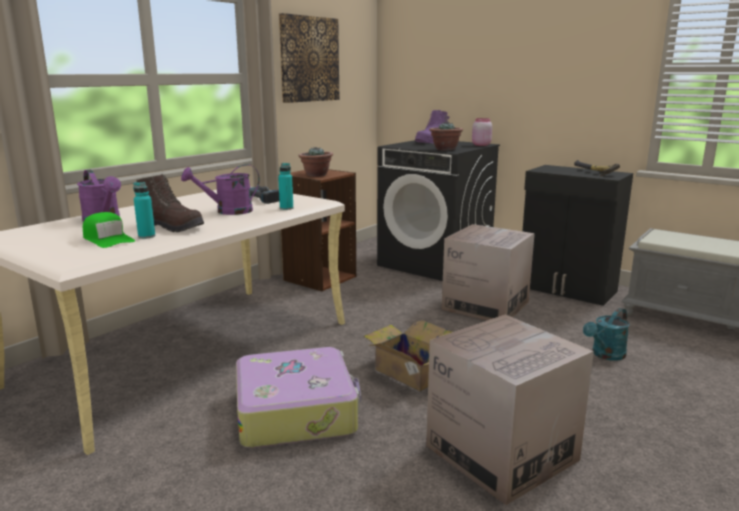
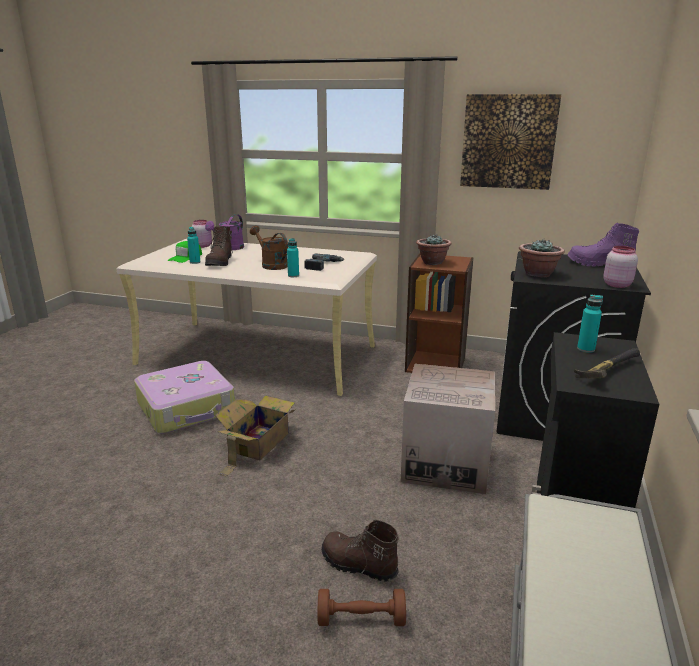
camera: 70 degrees right, 5 degrees up
purple watering can [181,164,260,215] -> brown watering can [250,226,288,270]
cardboard box [426,315,594,505] -> none
turquoise watering can [583,308,630,361] -> brown boot [321,520,399,581]
none -> pink jar [192,220,212,248]
none -> brown dumbbell [317,589,406,626]
none -> turquoise bottle [577,295,603,353]

